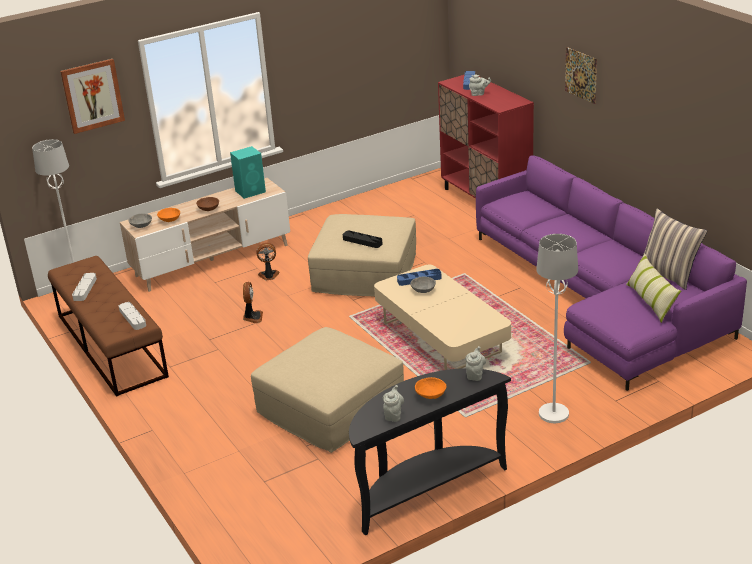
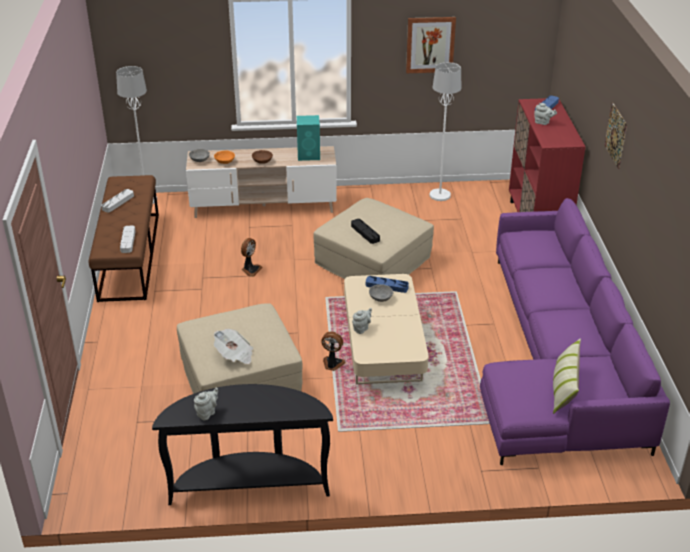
camera: 25 degrees right, 5 degrees up
picture [60,59,125,134] -> picture moved to [406,17,456,73]
fan [256,243,279,280] -> fan moved to [321,332,345,371]
orange bowl [415,377,446,399] -> none
grey teapot [465,346,486,381] -> grey teapot moved to [352,308,372,334]
white floor lamp [536,234,578,423] -> white floor lamp moved to [430,62,462,201]
pillow [638,208,707,290] -> none
none -> newspaper [214,329,253,364]

